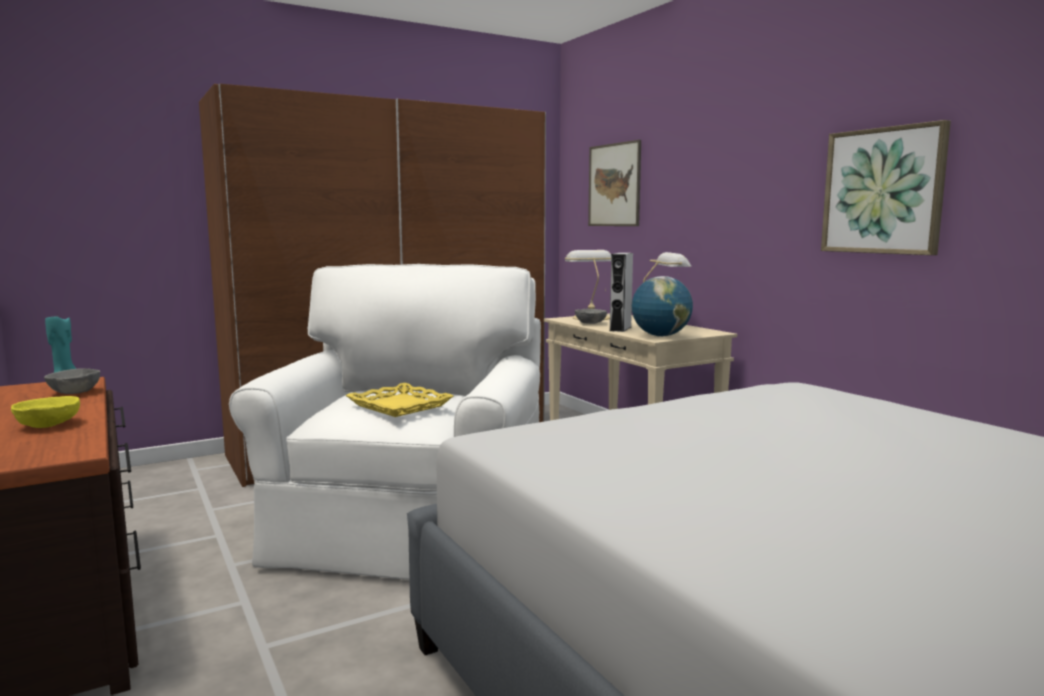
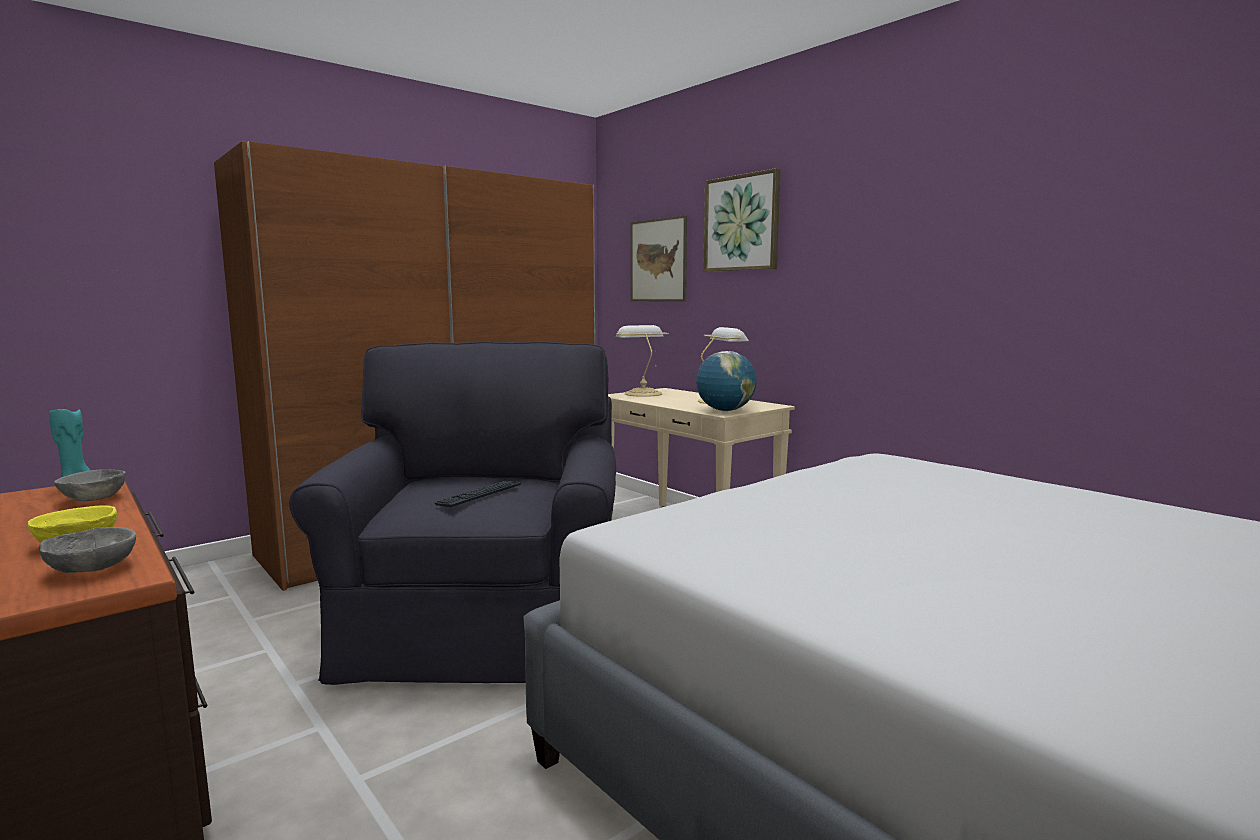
camera: 10 degrees left, 0 degrees up
white armchair [229,264,541,580] -> black armchair [289,341,616,685]
yellow tray [346,383,453,417] -> keyboard [435,481,521,507]
grey bowl [575,309,607,324] -> grey bowl moved to [39,527,136,573]
grey speaker [610,253,633,332] -> none
picture [821,120,951,255] -> picture moved to [703,168,781,272]

